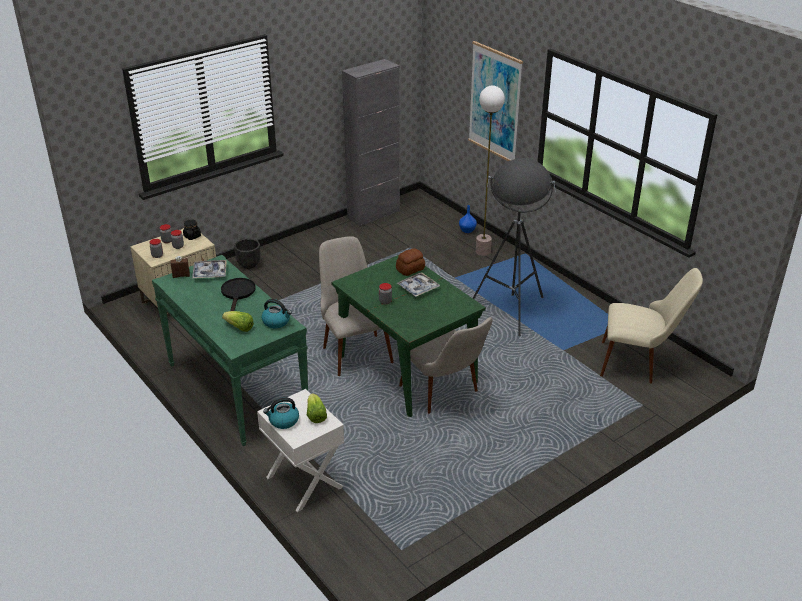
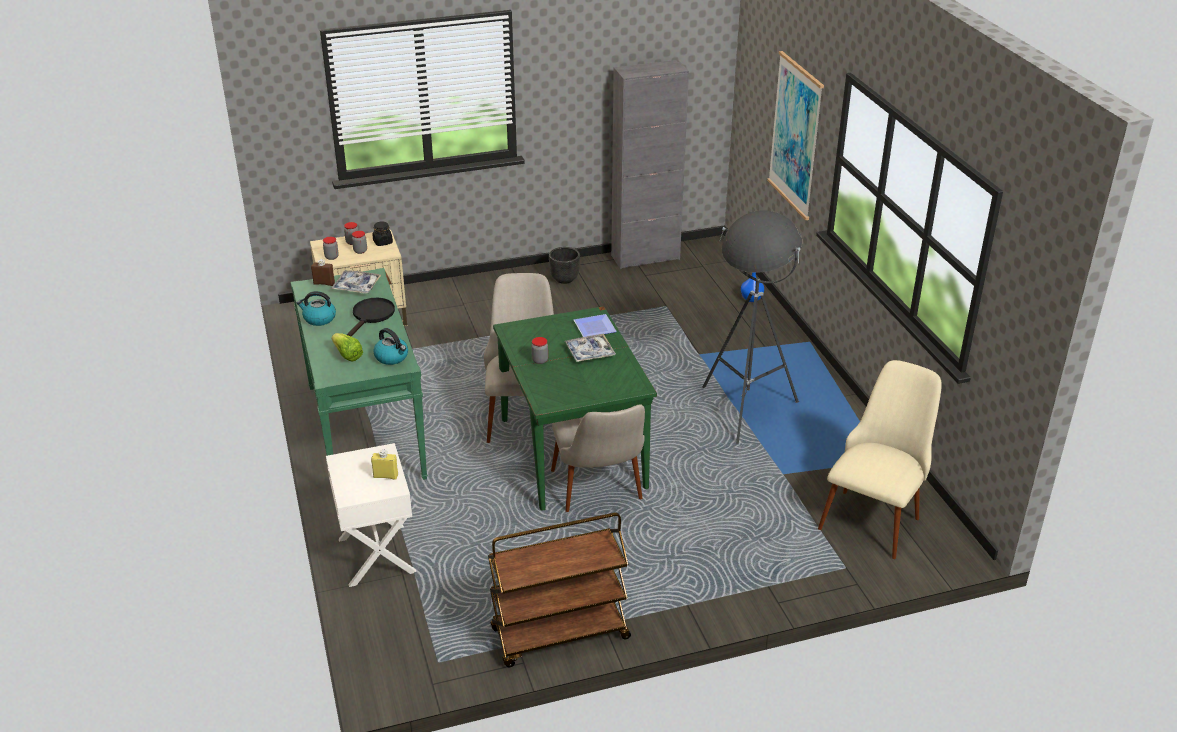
camera: 20 degrees right, 0 degrees up
black planter [234,238,261,269] -> black planter moved to [549,247,580,284]
kettle [263,397,299,429] -> kettle moved to [297,291,336,326]
lettuce [307,393,327,423] -> yellow bottle [371,449,398,480]
bread [396,248,425,276] -> plate [574,314,617,337]
floor lamp [476,85,505,256] -> none
beige chair [600,268,703,384] -> beige chair turned 90 degrees counterclockwise [818,360,942,559]
none -> brown cart [488,513,631,667]

